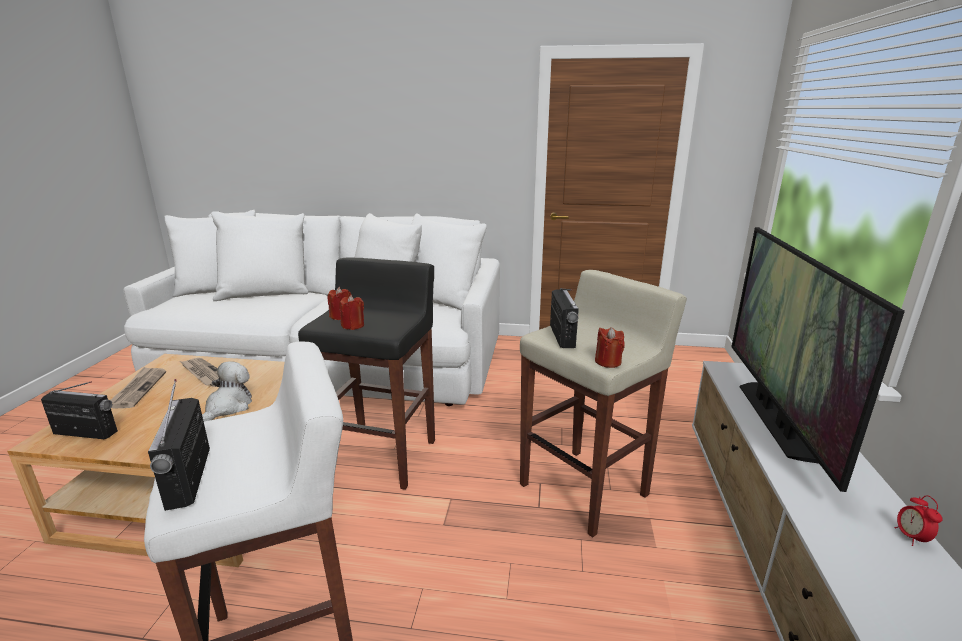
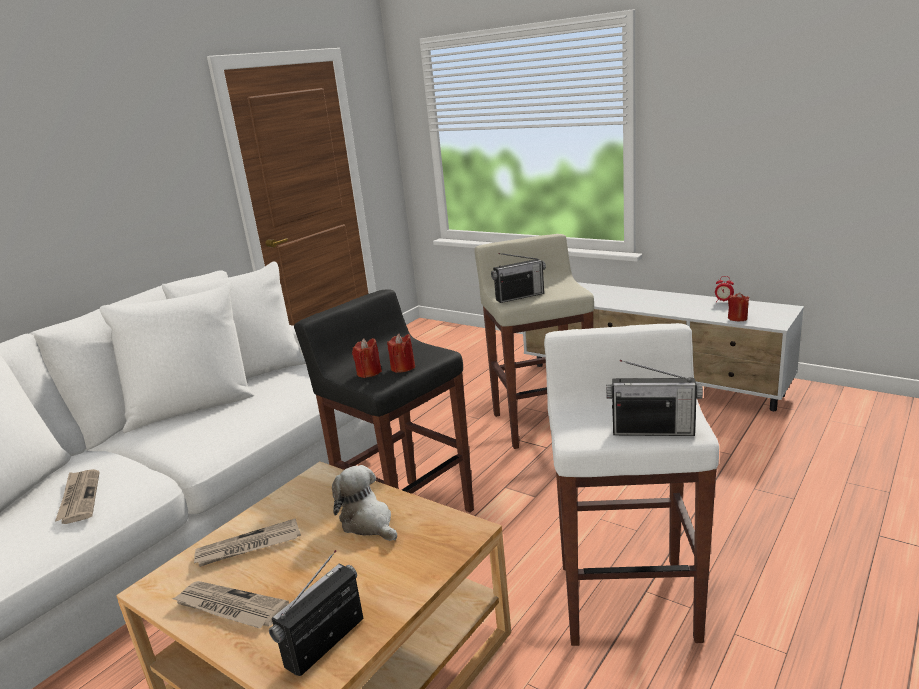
camera: 60 degrees left, 0 degrees up
radio [550,288,579,348] -> radio turned 135 degrees clockwise [491,253,546,303]
red candle [595,327,625,368] -> red candle moved to [728,293,749,321]
television [732,227,905,492] -> none
none -> newspaper [55,469,100,524]

